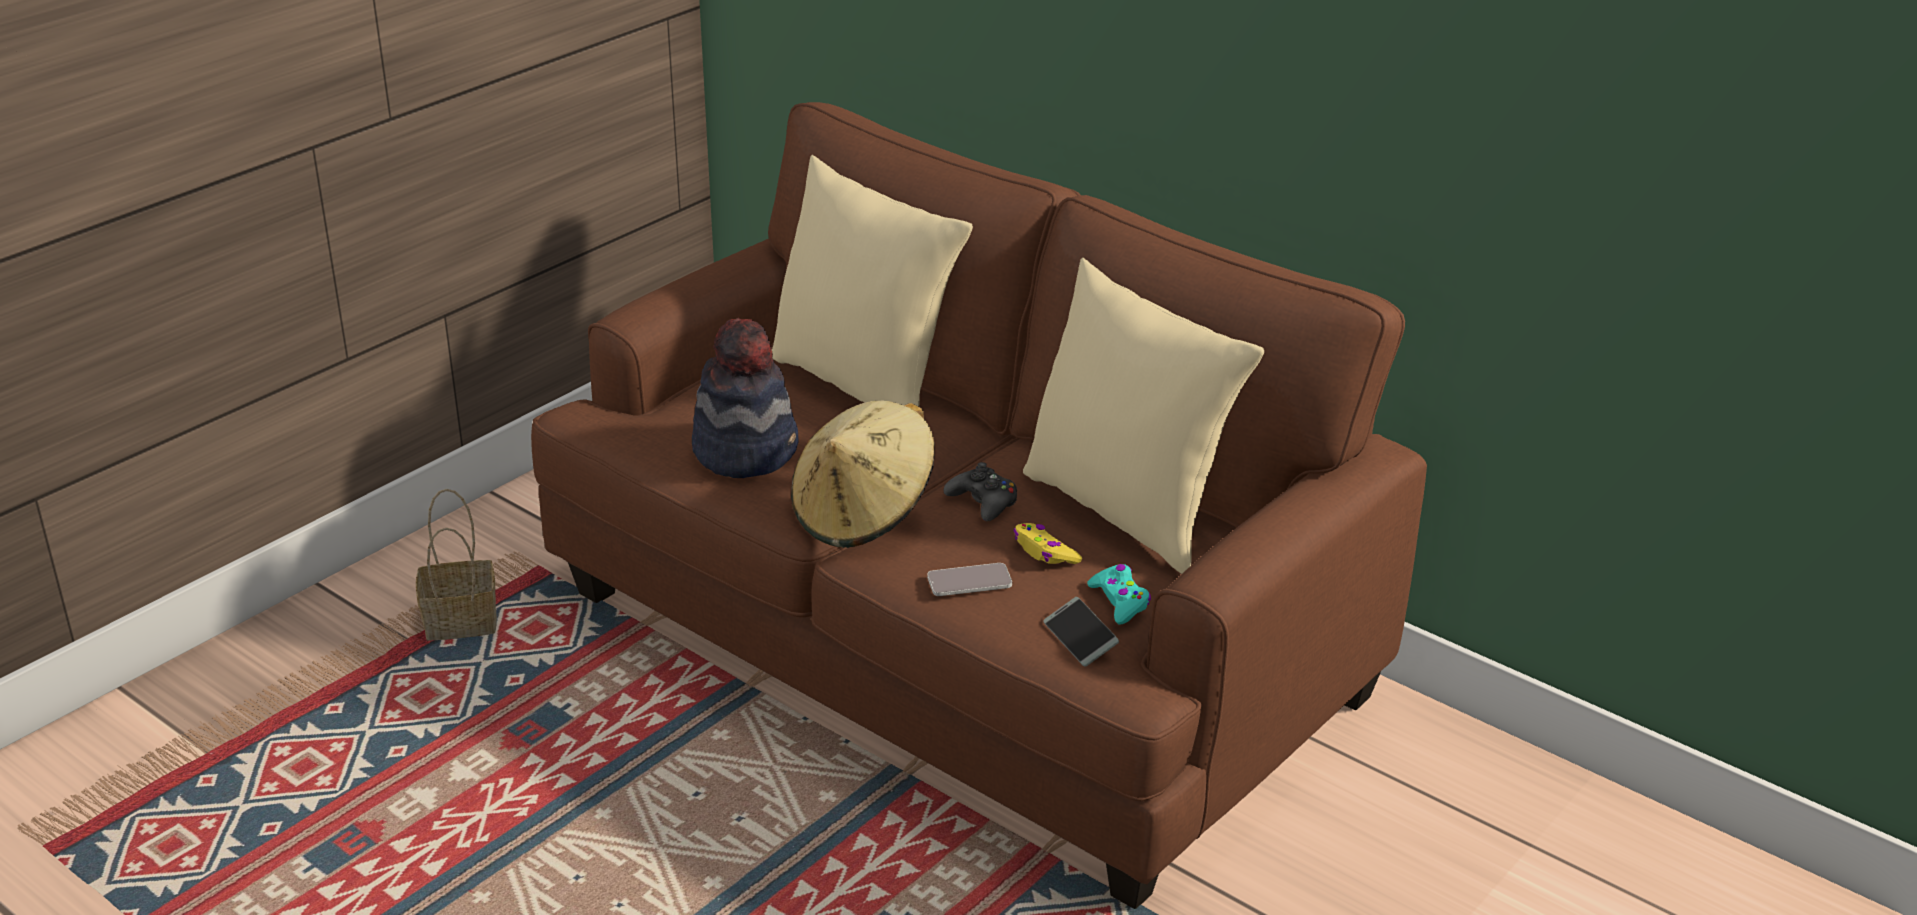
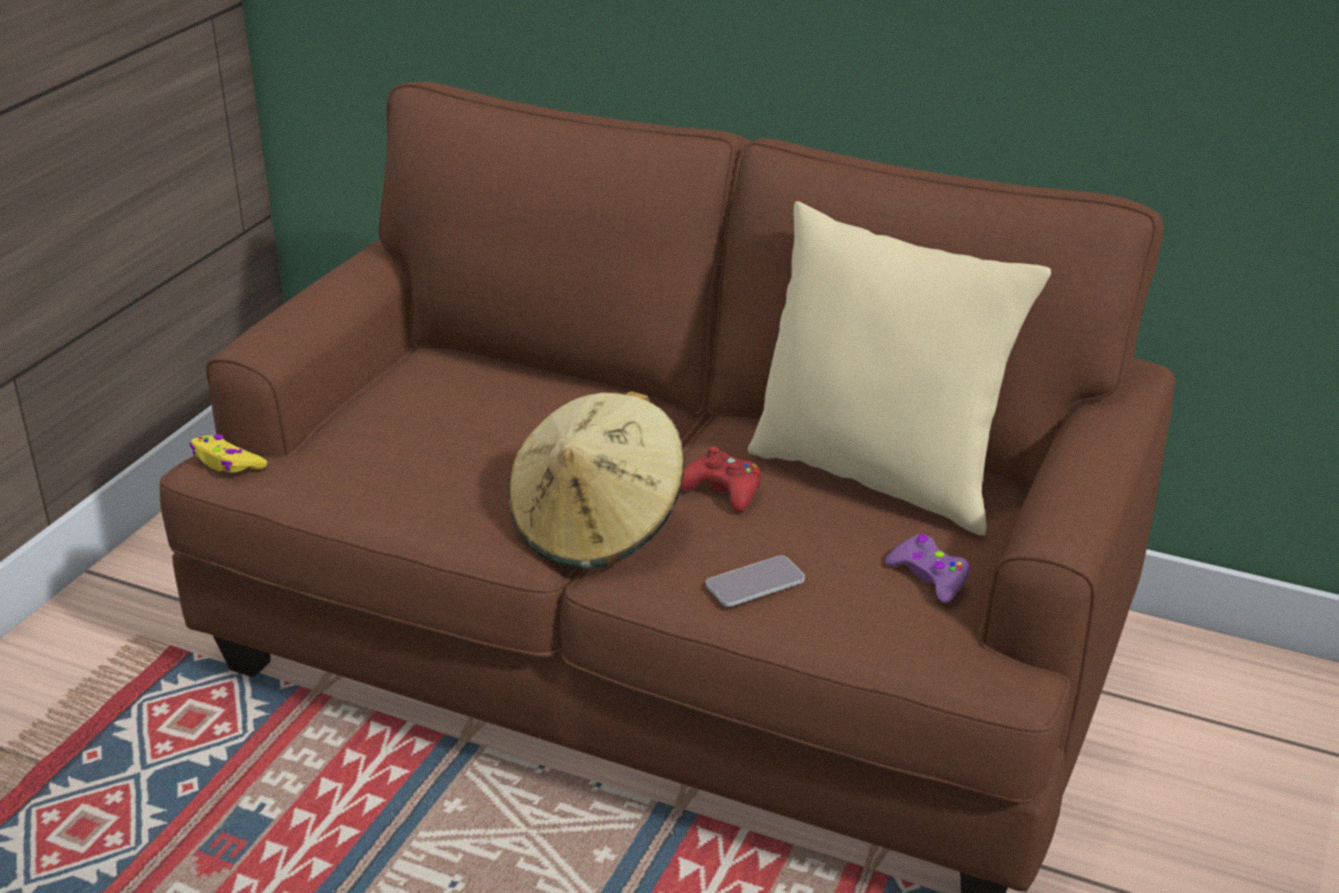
camera: 15 degrees left, 0 degrees up
basket [416,489,497,641] -> none
hat [692,318,798,478] -> none
beige pillow [772,155,973,407] -> none
black game controller [943,462,1017,521] -> red game controller [681,446,761,512]
yellow game controller [1013,523,1082,564] -> yellow game controller moved to [190,434,267,473]
phone [1043,597,1119,667] -> none
turquoise game controller [1087,564,1151,625] -> purple game controller [885,534,971,603]

